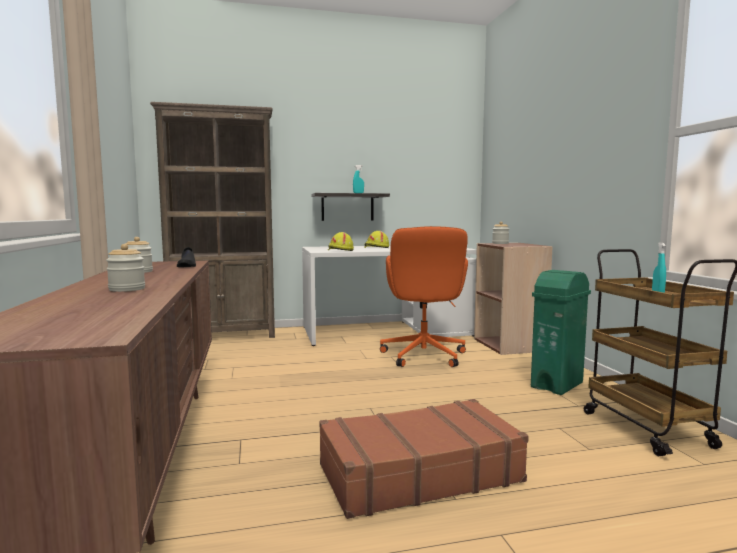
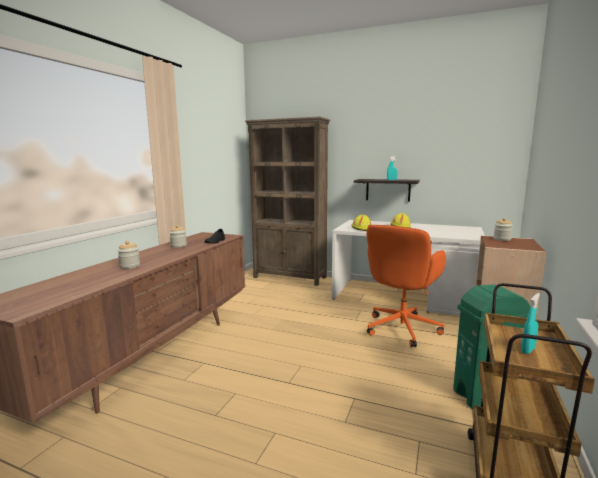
camera: 35 degrees right, 5 degrees up
brown suitcase [319,399,529,519] -> none

